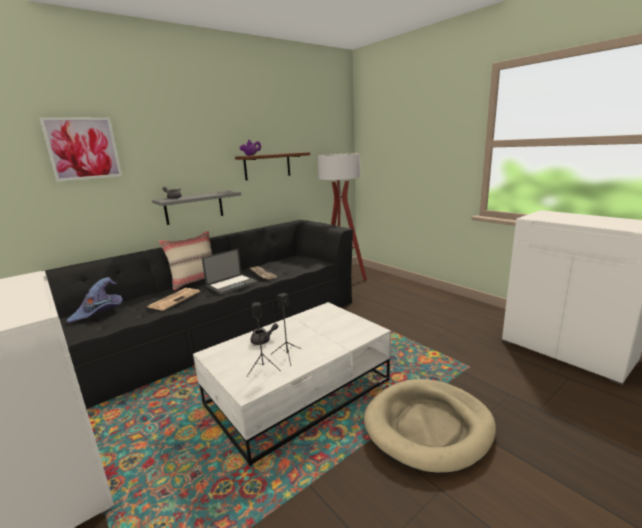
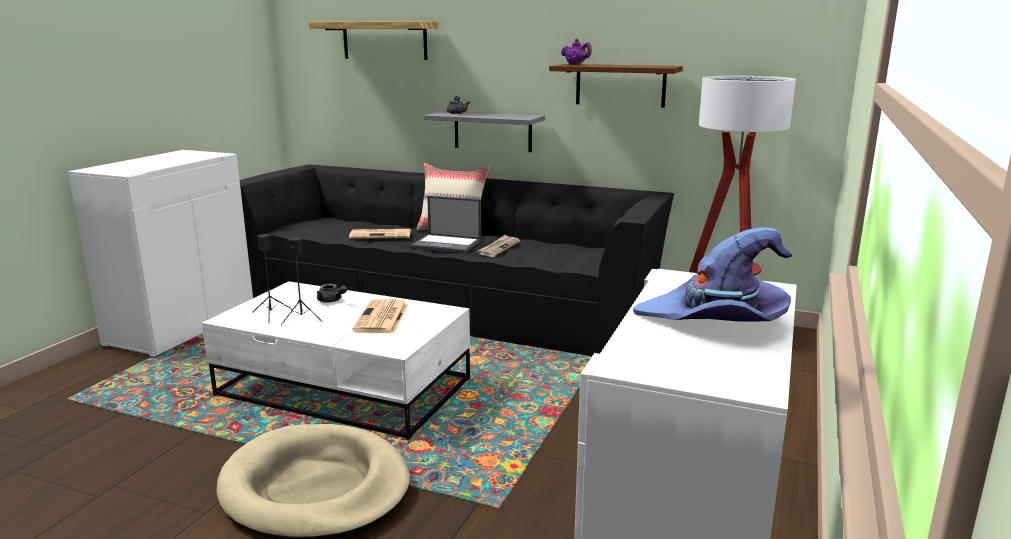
camera: 60 degrees right, 0 degrees up
picture [39,117,122,182] -> shelf [309,21,439,60]
purple hat [67,277,123,323] -> purple hat moved to [633,227,792,321]
none -> newspaper [352,299,409,333]

